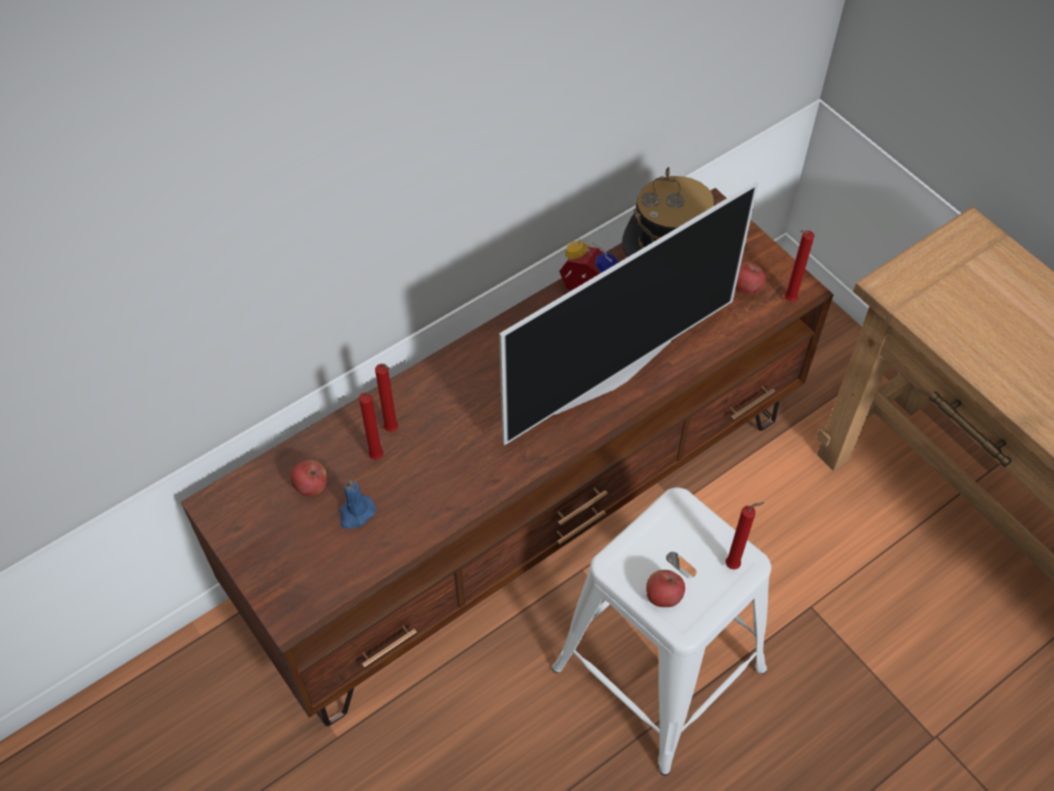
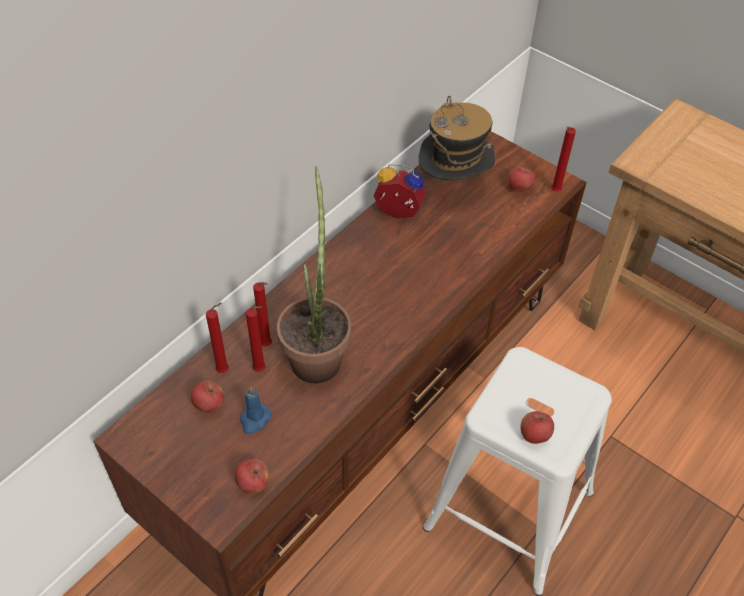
camera: 15 degrees left, 5 degrees down
television [499,181,758,446] -> none
red candle [725,502,765,570] -> red candle moved to [206,303,229,373]
none -> apple [235,458,269,494]
none -> potted plant [276,166,351,383]

